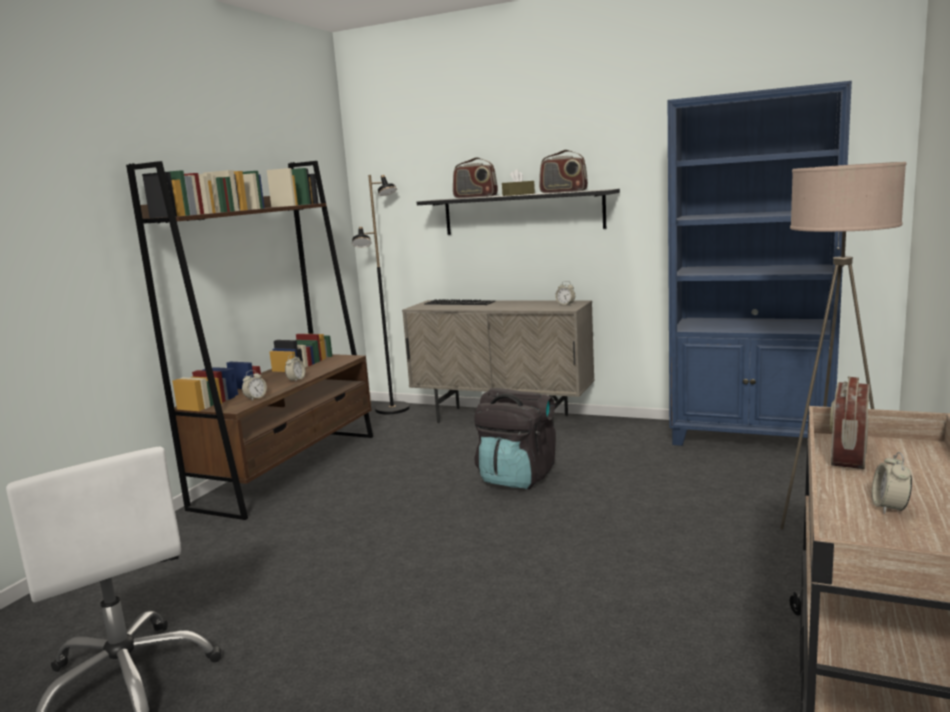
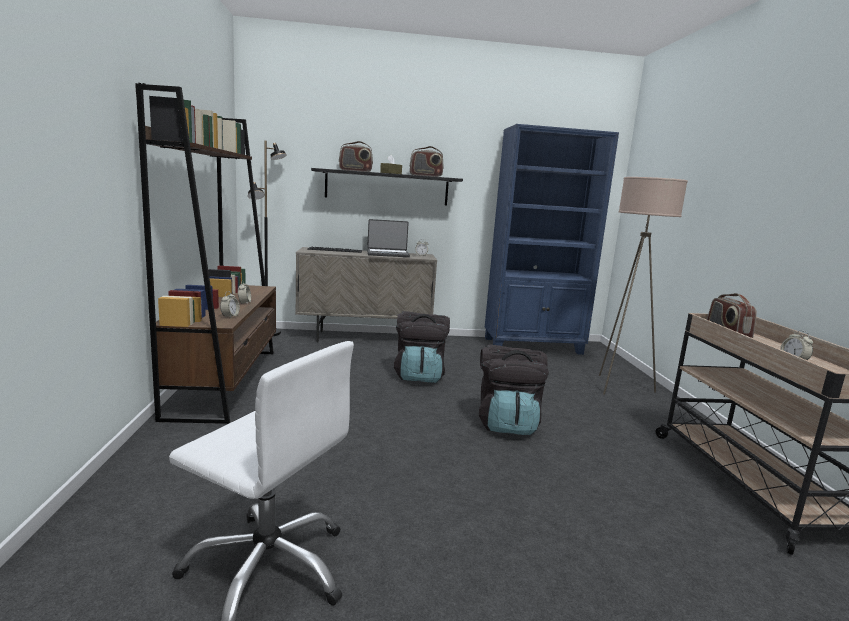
camera: 30 degrees left, 0 degrees up
none -> laptop [367,219,410,257]
none -> black backpack [479,344,549,435]

